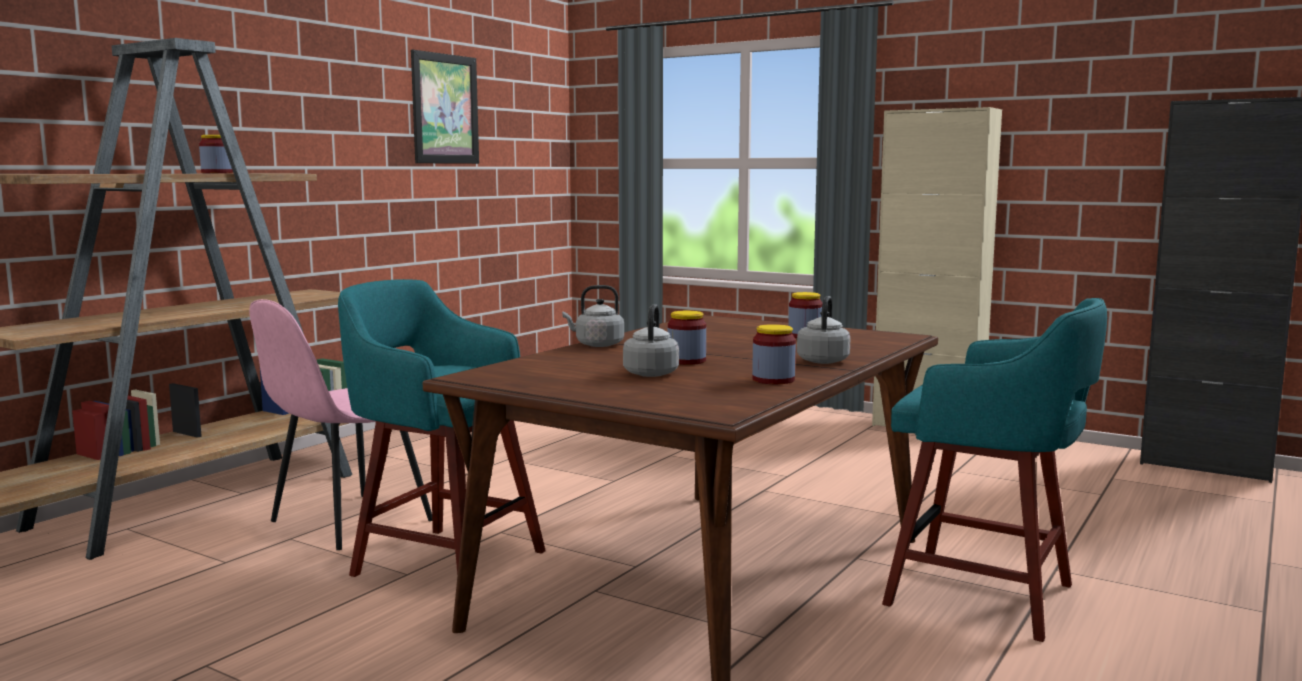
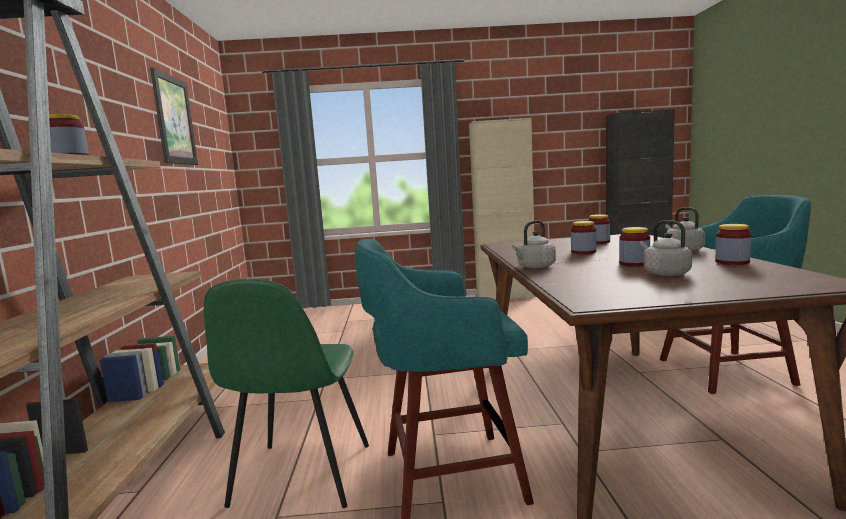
camera: 35 degrees left, 0 degrees up
pink chair [249,299,432,550] -> green chair [204,279,369,508]
none -> jar [571,221,596,254]

